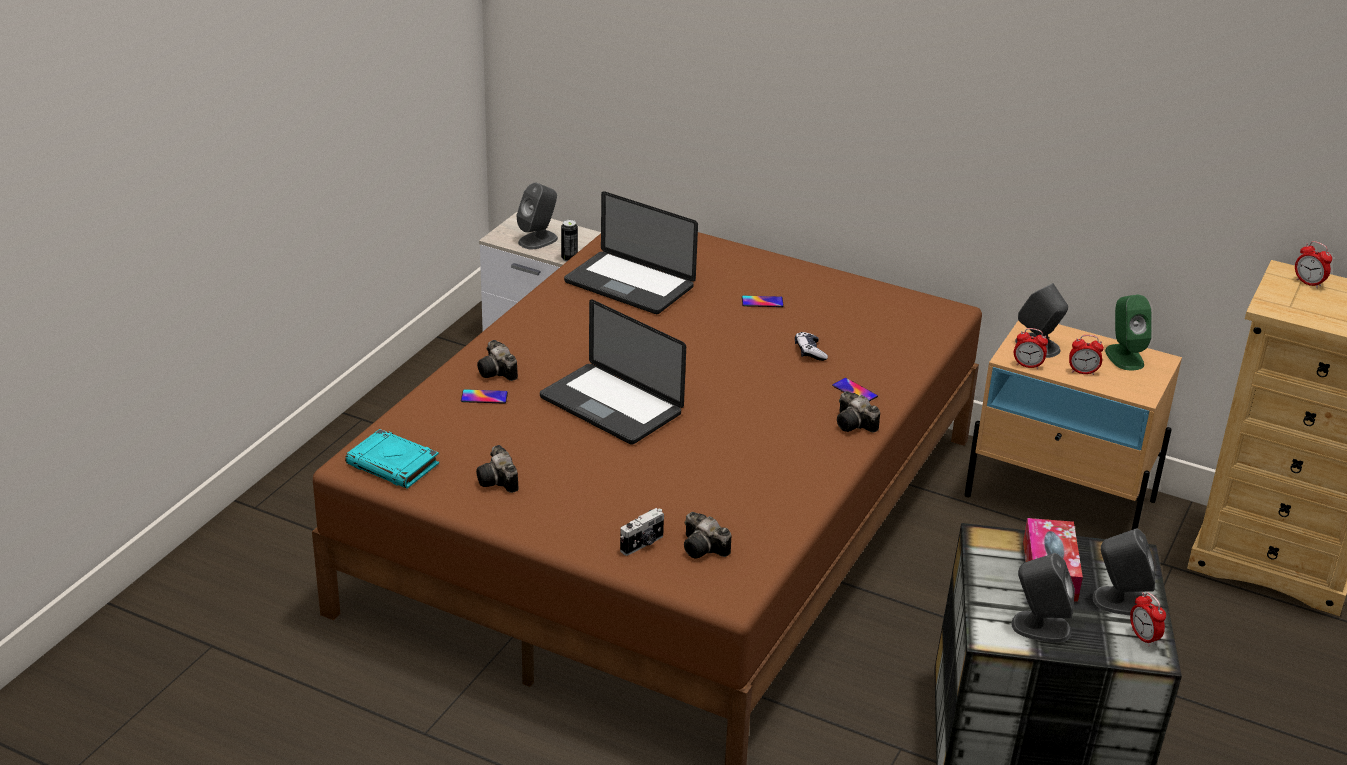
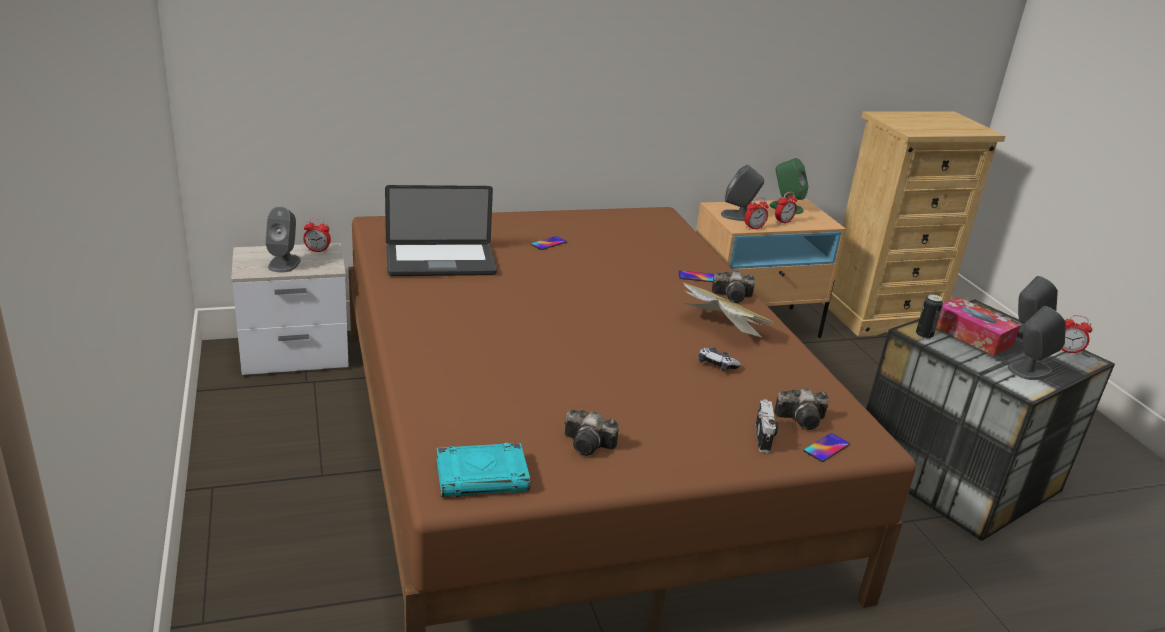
camera: 45 degrees left, 5 degrees down
phone [461,389,508,404] -> phone moved to [803,433,850,462]
camera [477,340,518,381] -> none
laptop [540,299,686,445] -> none
can [561,220,578,262] -> can moved to [916,294,943,339]
game controller [795,332,828,361] -> game controller moved to [699,347,741,372]
alarm clock [1295,241,1332,289] -> alarm clock moved to [303,218,331,253]
none -> book [683,282,777,337]

